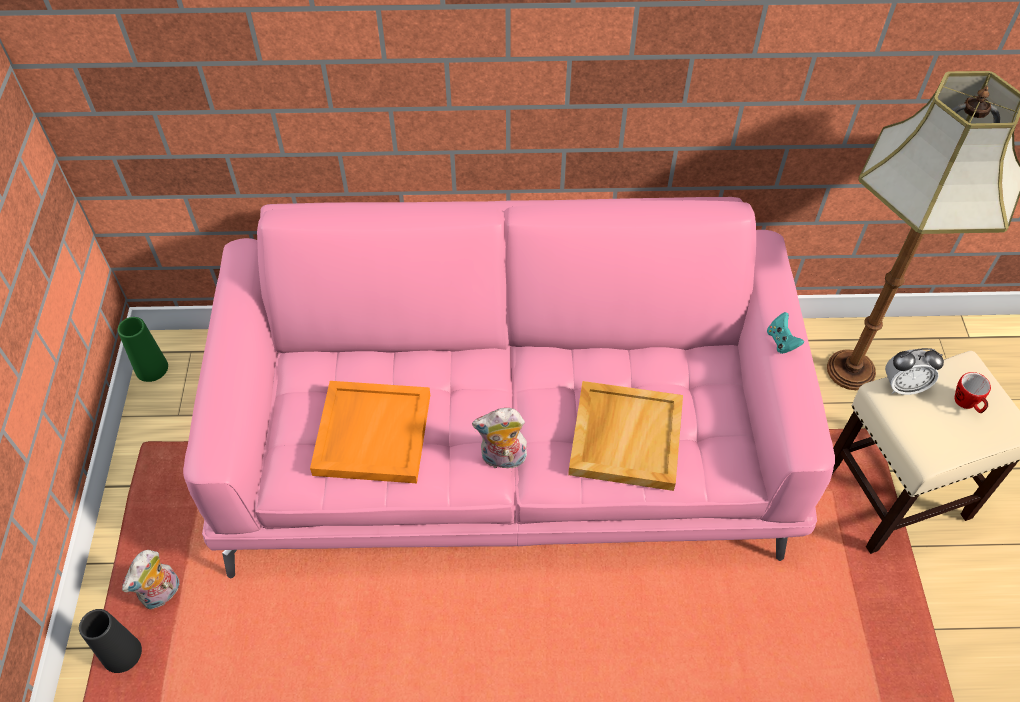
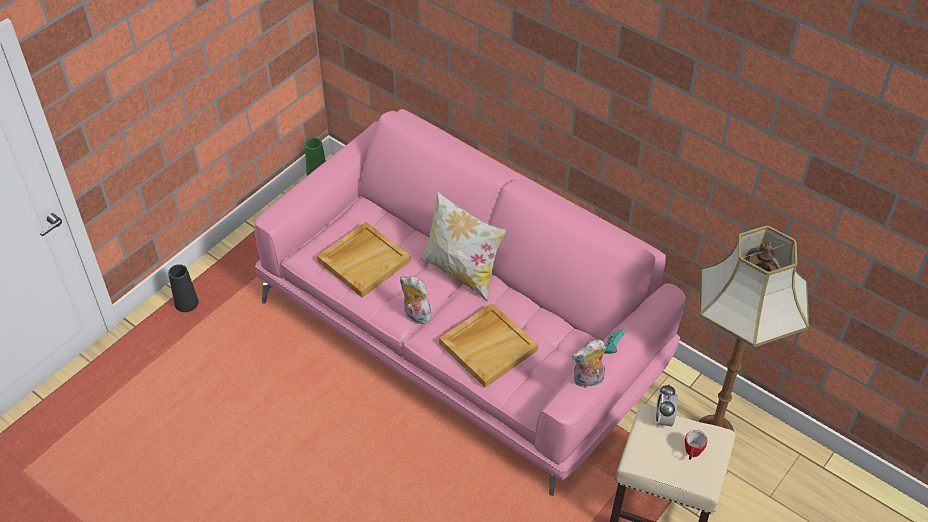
camera: 40 degrees right, 5 degrees down
plush toy [122,550,180,609] -> plush toy moved to [572,339,606,388]
orange tray [310,381,430,483] -> beige tray [317,222,411,298]
alarm clock [885,348,944,395] -> alarm clock turned 60 degrees clockwise [655,384,678,427]
none -> pillow [420,191,507,301]

